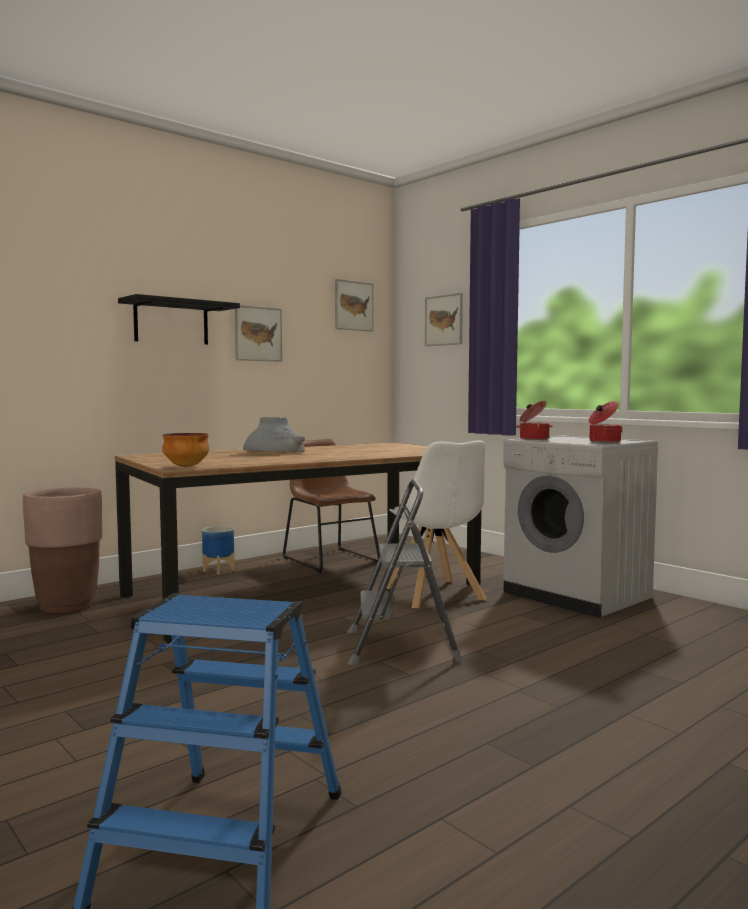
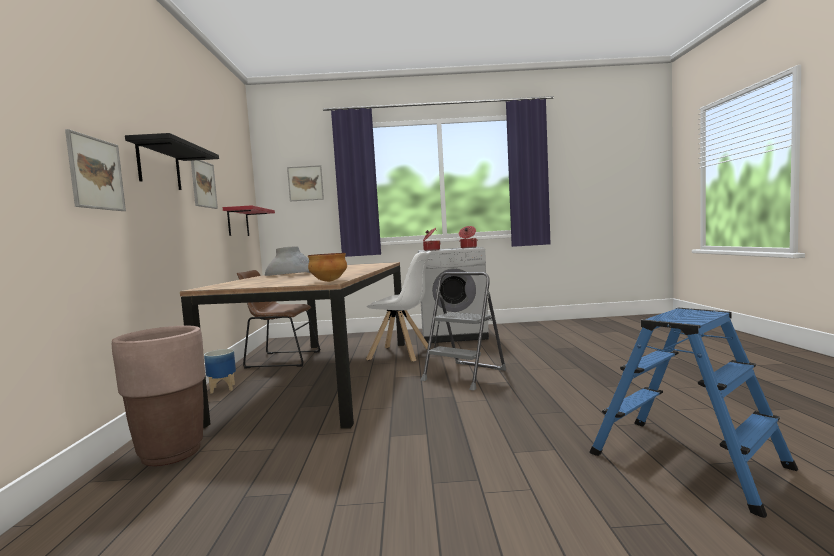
camera: 50 degrees left, 0 degrees up
picture [335,279,374,332] -> picture moved to [65,129,126,211]
none -> red shelf [223,205,275,236]

